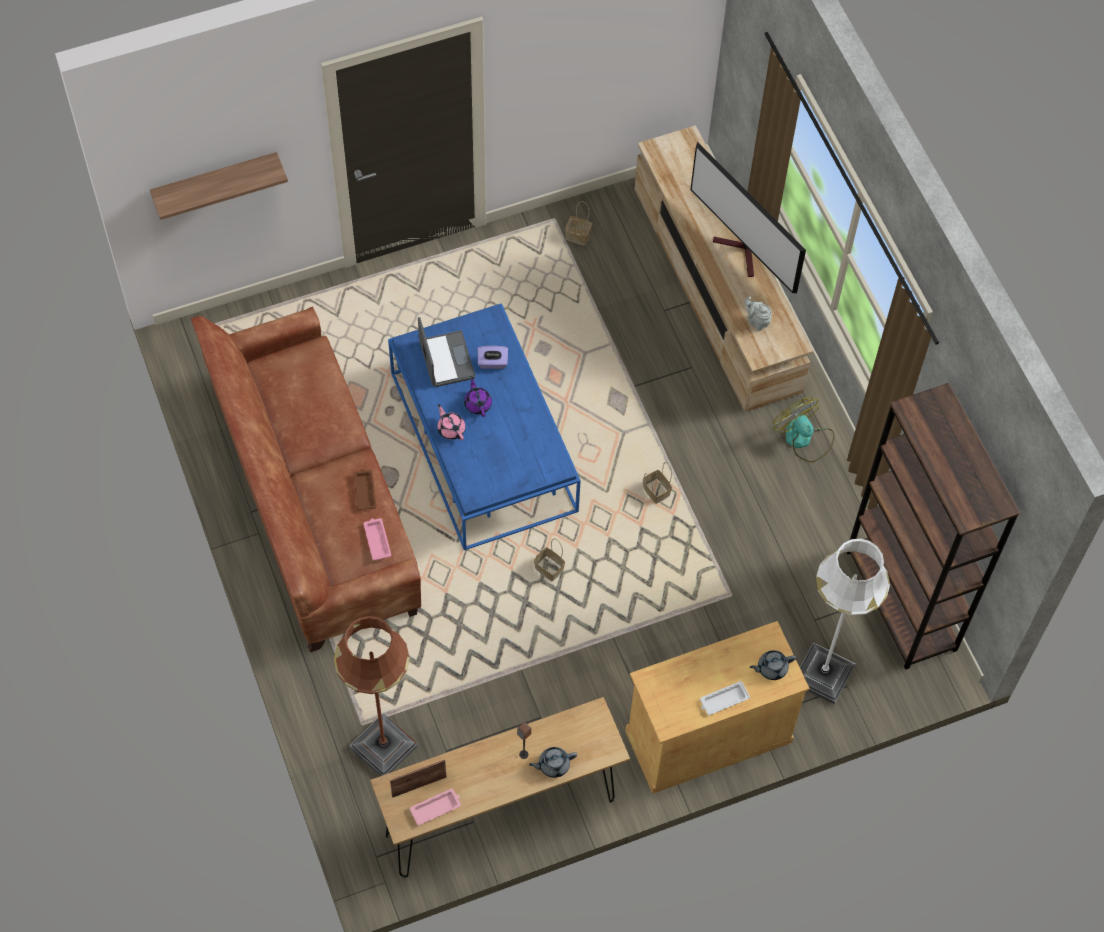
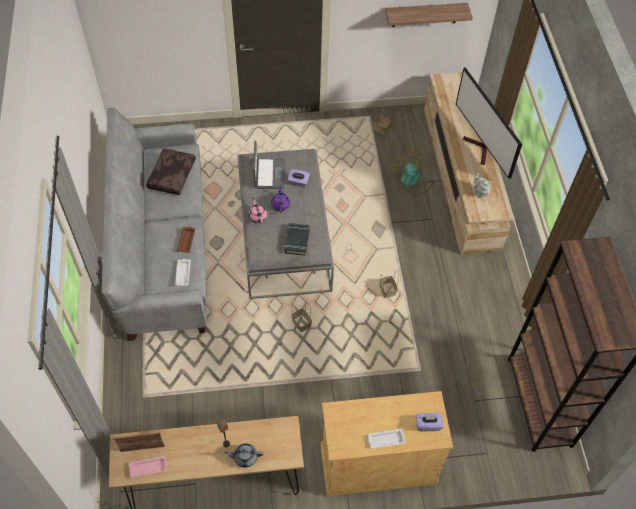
camera: 15 degrees right, 5 degrees down
shelf [150,152,288,220] -> shelf moved to [385,3,473,27]
brown sofa [191,307,421,653] -> grey sofa [102,108,207,341]
brown floor lamp [334,616,418,776] -> none
pink tray [363,518,391,561] -> white tray [175,259,191,286]
blue coffee table [388,303,581,550] -> grey coffee table [237,149,334,299]
grey teapot [750,650,796,680] -> purple tissue box [416,413,444,431]
fan [773,396,835,462] -> fan moved to [393,151,433,196]
white floor lamp [800,539,890,705] -> none
none -> brown pillow [146,148,196,195]
none -> black book [284,223,310,256]

